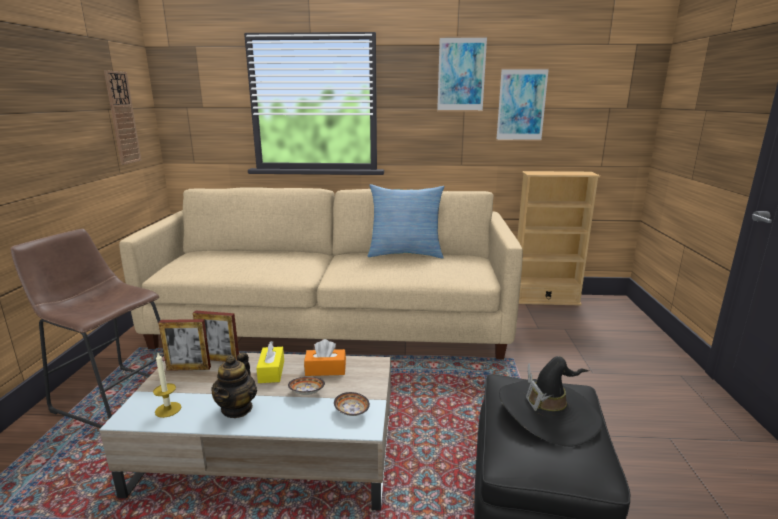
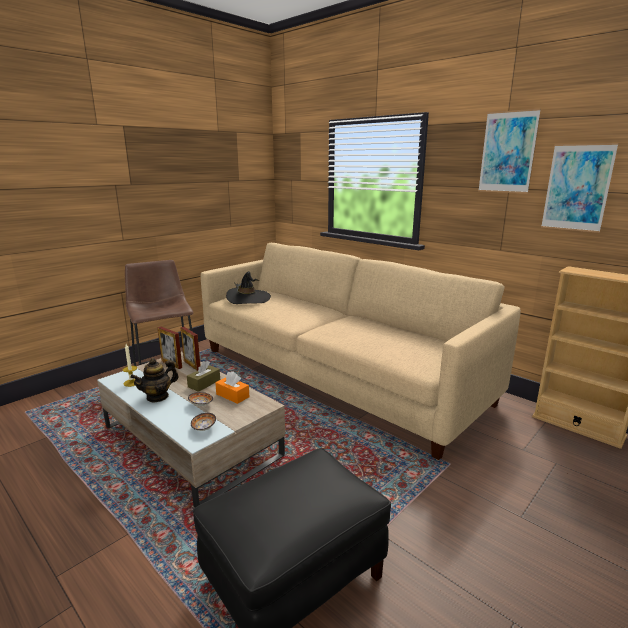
camera: 40 degrees right, 0 degrees up
wall clock [104,70,141,165] -> none
yellow tissue box [256,341,284,383] -> brown tissue box [187,361,220,392]
pillow [368,184,444,258] -> none
black hat [499,356,603,447] -> black hat moved to [226,271,271,304]

